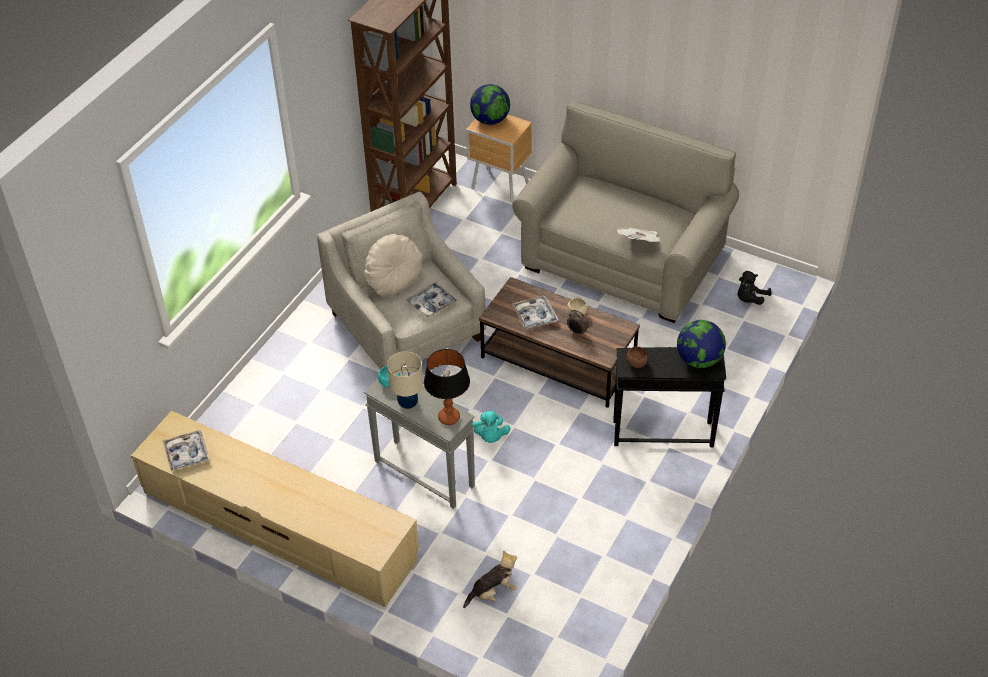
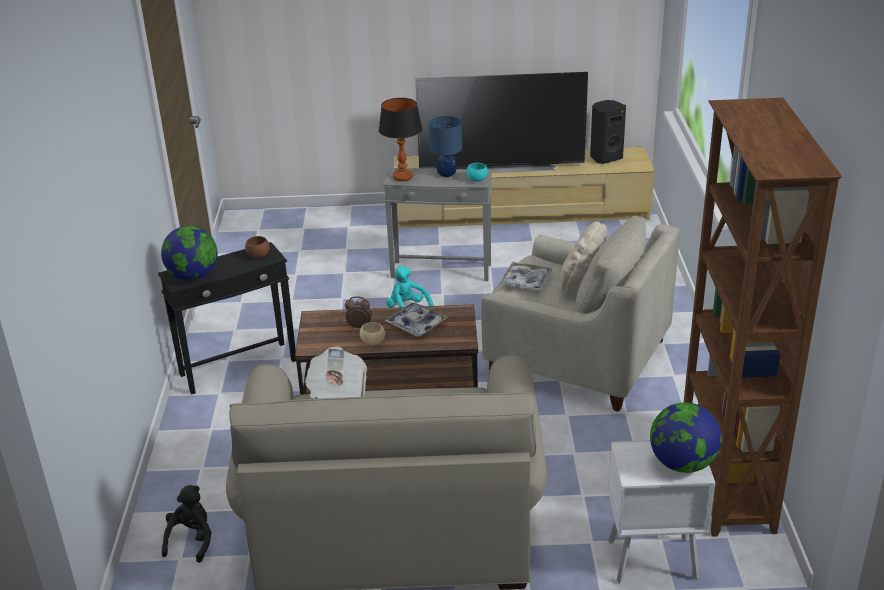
camera: 150 degrees right, 15 degrees down
tray [163,430,210,471] -> black speaker [590,100,626,164]
beige table lamp [387,352,423,409] -> blue table lamp [429,116,462,177]
plush toy [463,550,517,608] -> none
brown nightstand [466,115,532,203] -> white nightstand [608,440,715,583]
none -> television [415,72,588,173]

